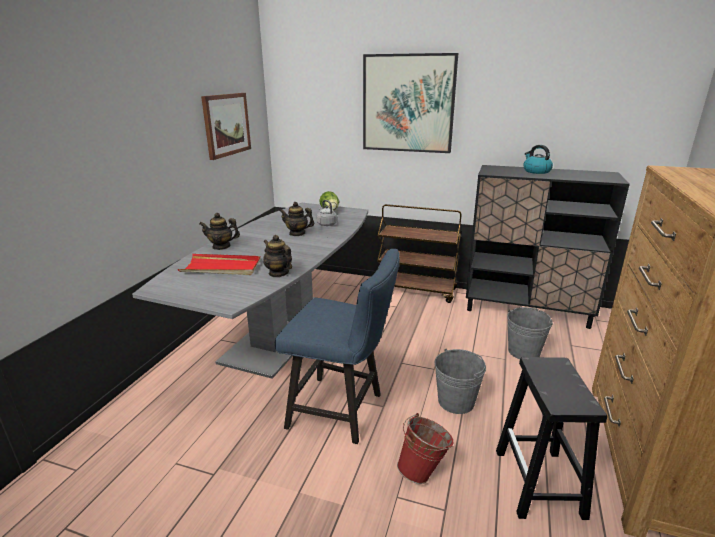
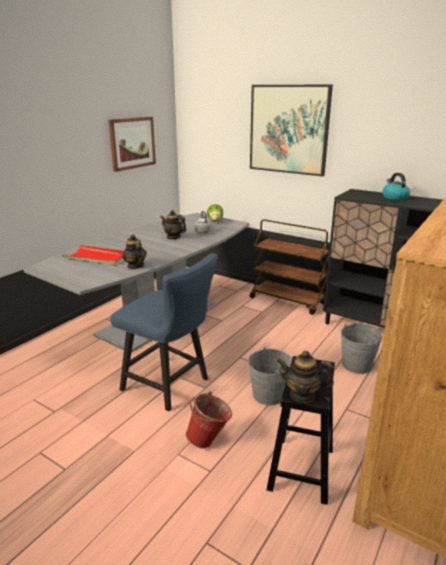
camera: 15 degrees right, 0 degrees up
teapot [199,213,240,250] -> teapot moved to [277,351,334,403]

